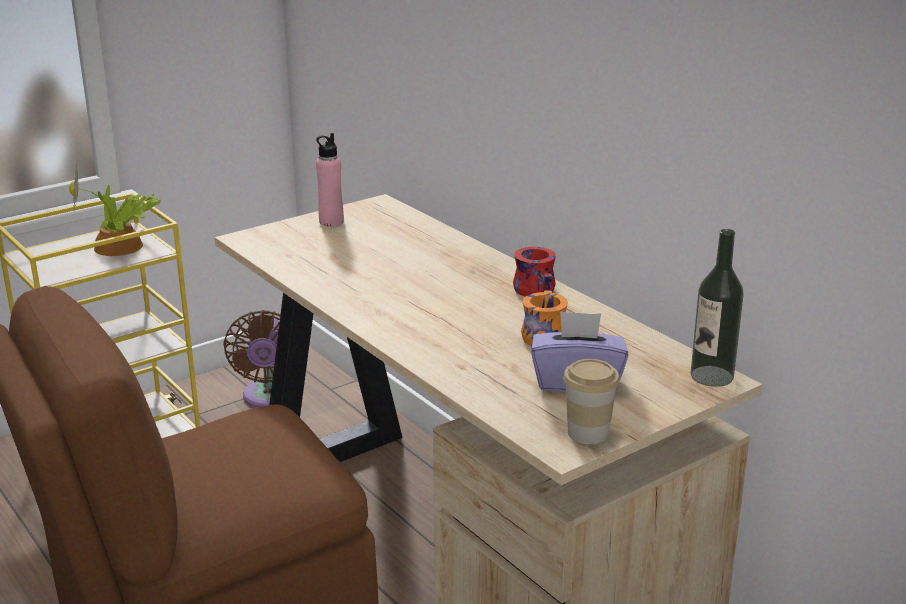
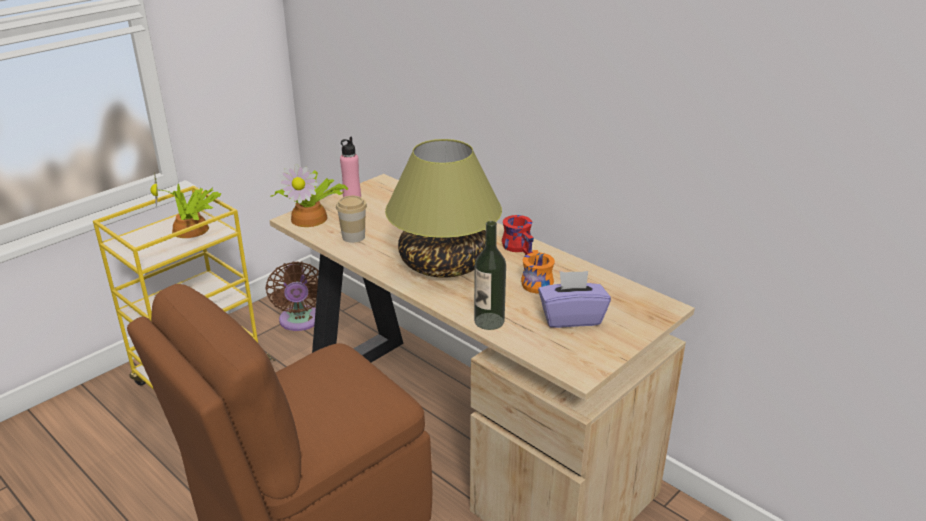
camera: 10 degrees left, 5 degrees up
cup [563,359,620,444] -> cup moved to [336,196,367,243]
bottle [691,229,744,387] -> bottle moved to [474,221,506,330]
none -> potted plant [271,164,348,227]
none -> table lamp [385,139,502,278]

